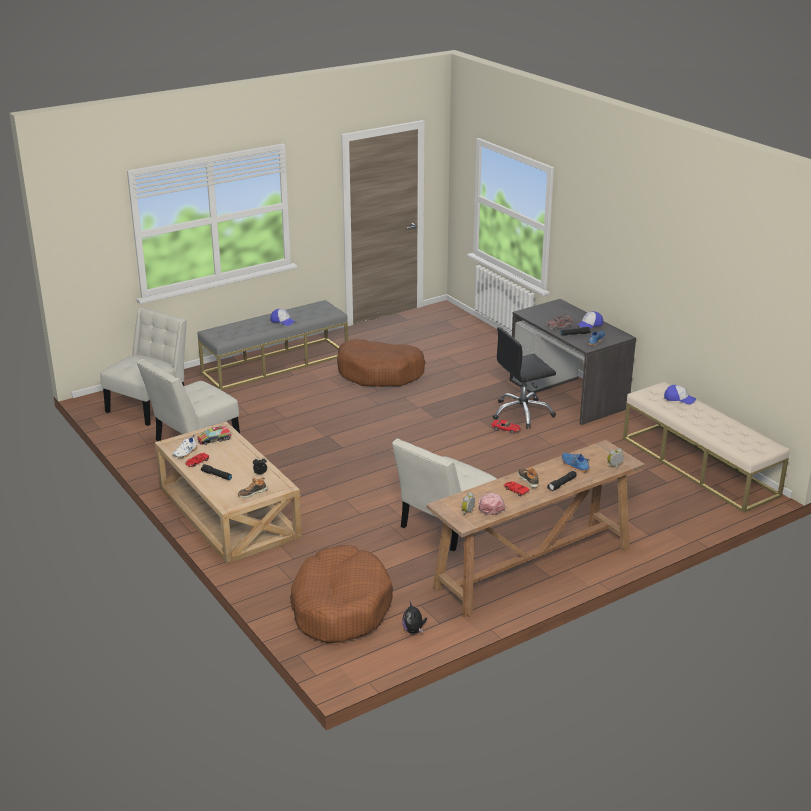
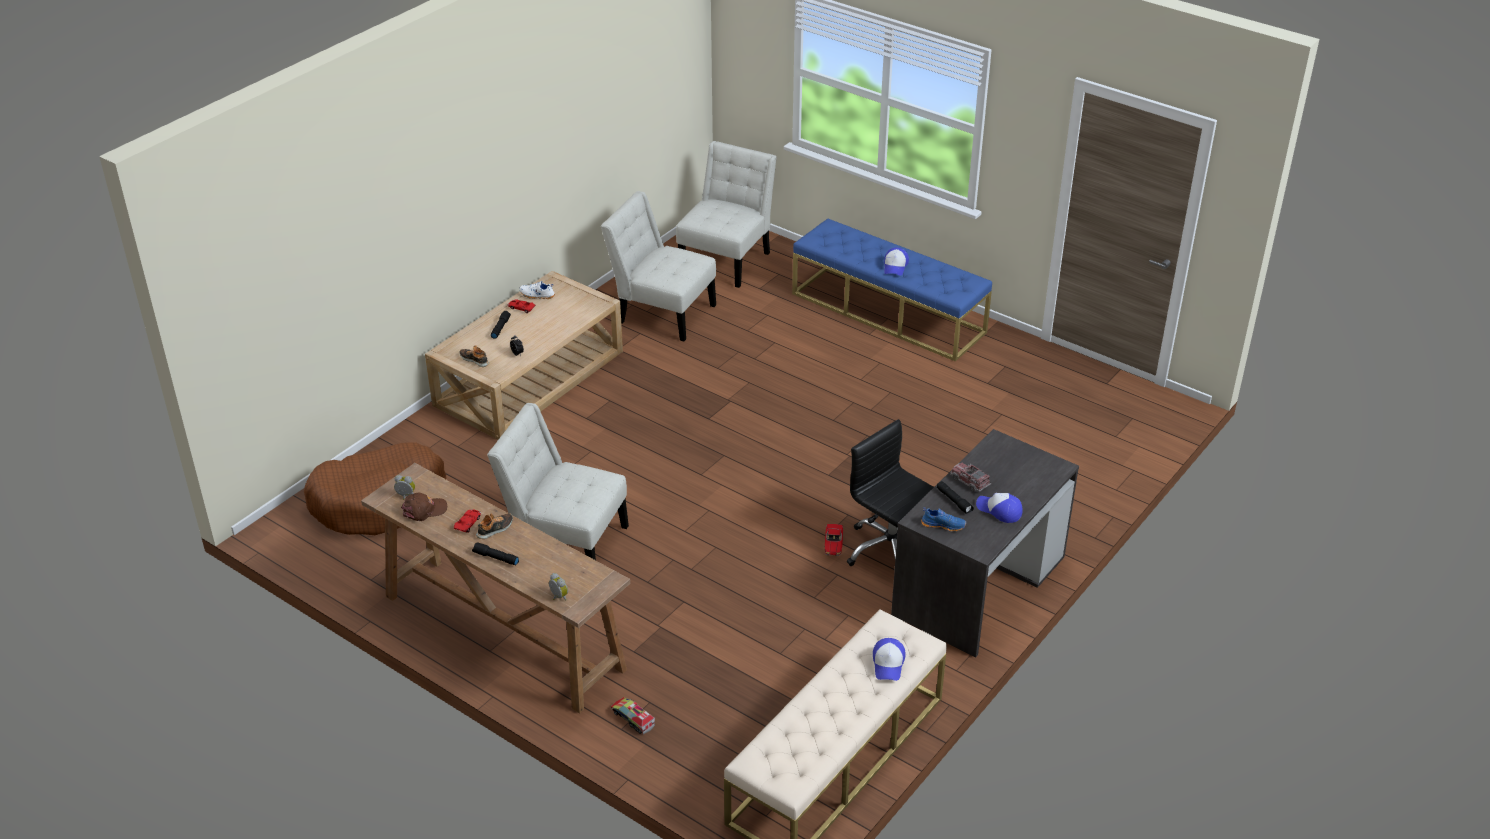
camera: 70 degrees right, 10 degrees up
white chair [100,308,187,426] -> white chair turned 75 degrees counterclockwise [676,141,777,288]
grey bench [197,300,348,390] -> blue bench [792,218,992,361]
toy truck [197,425,231,445] -> toy truck moved to [611,697,655,734]
brown dog bed [337,339,426,387] -> none
plush toy [402,602,427,634] -> none
pink cap [478,493,506,515] -> brown cap [401,493,447,521]
blue shoe [562,453,590,472] -> none

